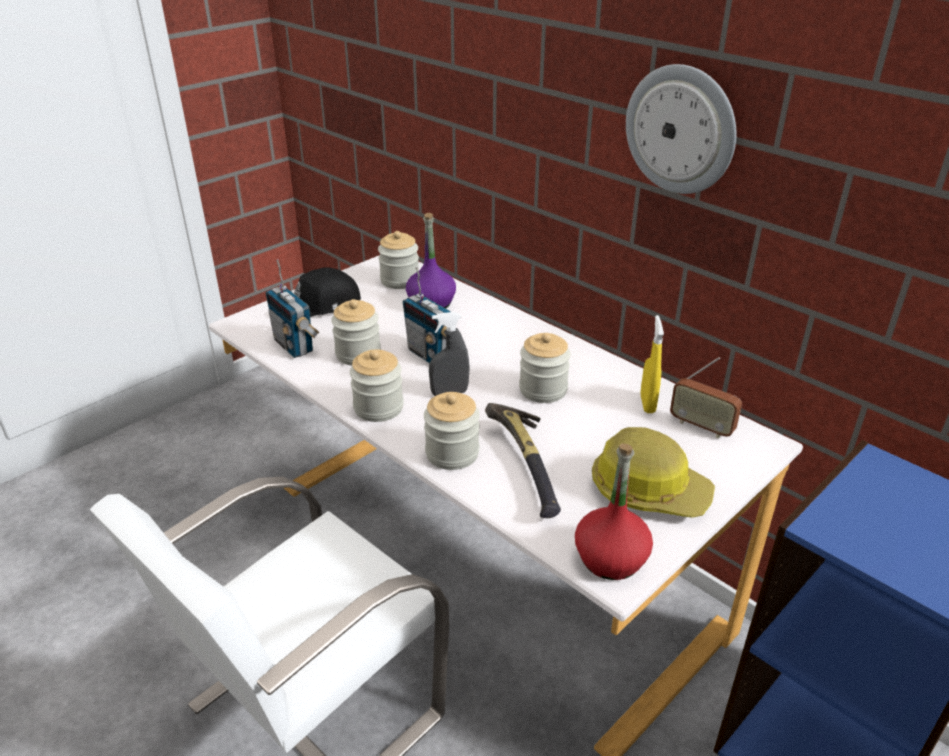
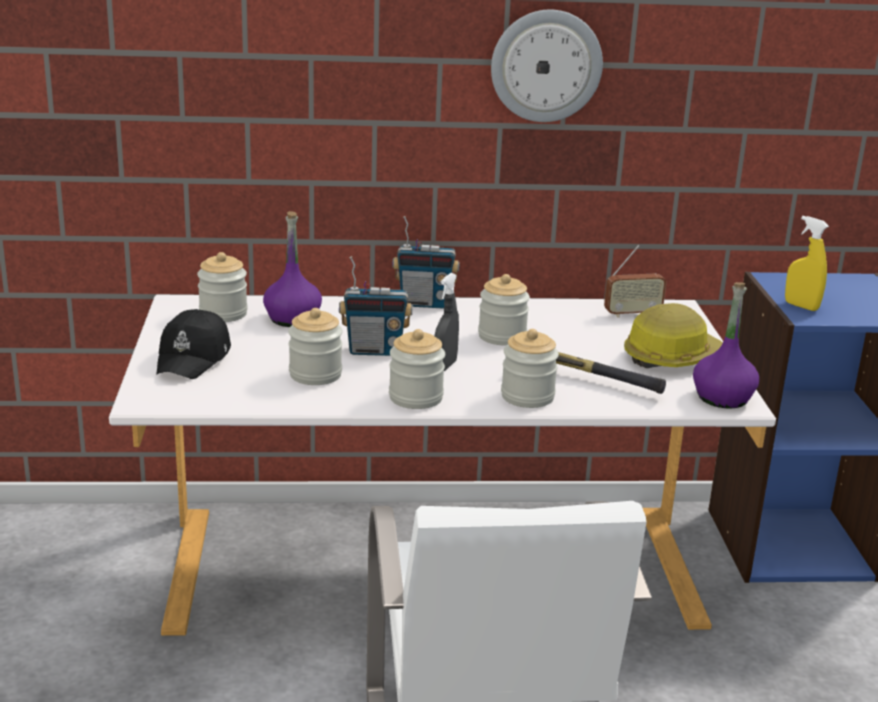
camera: 50 degrees left, 10 degrees down
radio [266,259,319,358] -> radio moved to [392,216,460,309]
red bottle [575,444,653,580] -> purple bottle [693,282,759,408]
yellow spray bottle [641,315,664,413] -> yellow spray bottle moved to [785,216,829,311]

